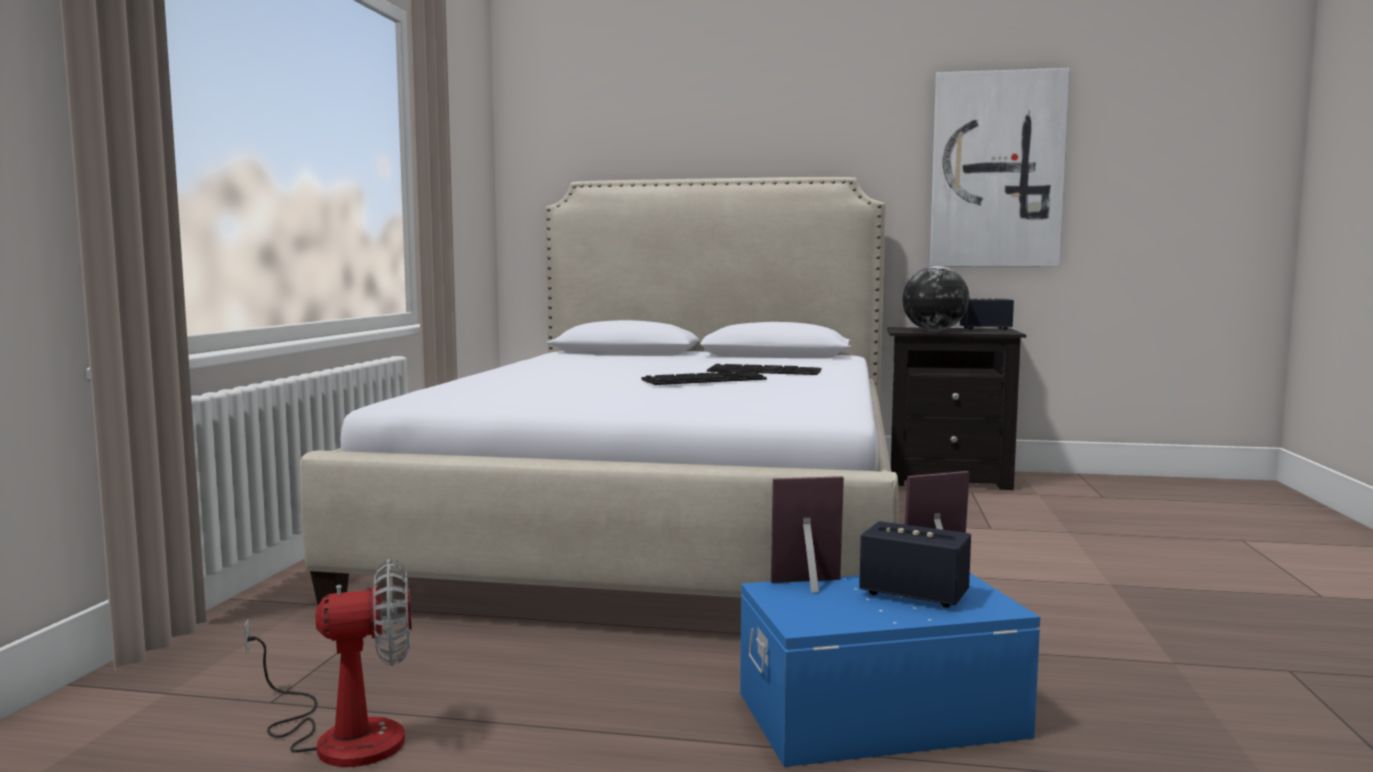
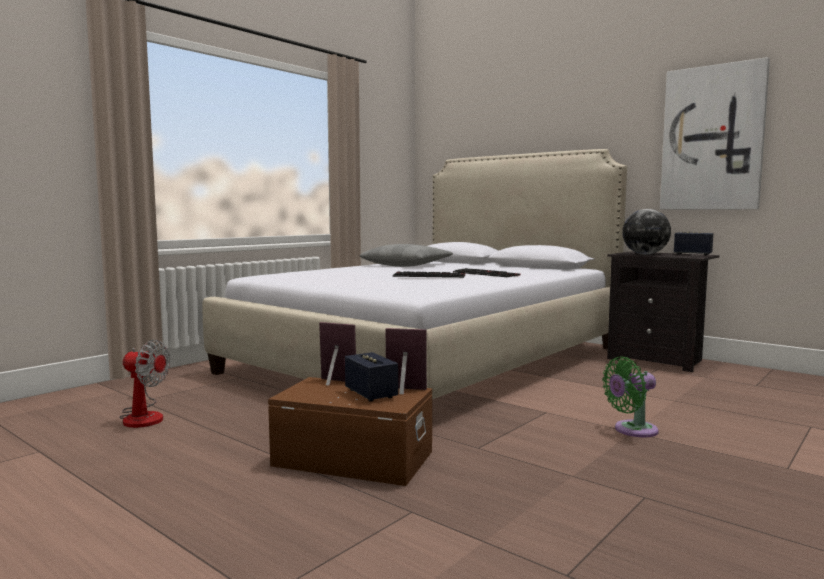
camera: 30 degrees right, 0 degrees up
blue storage box [740,573,1040,767] -> brown storage box [268,377,432,486]
none -> grey pillow [360,244,453,267]
none -> green fan [602,357,658,437]

